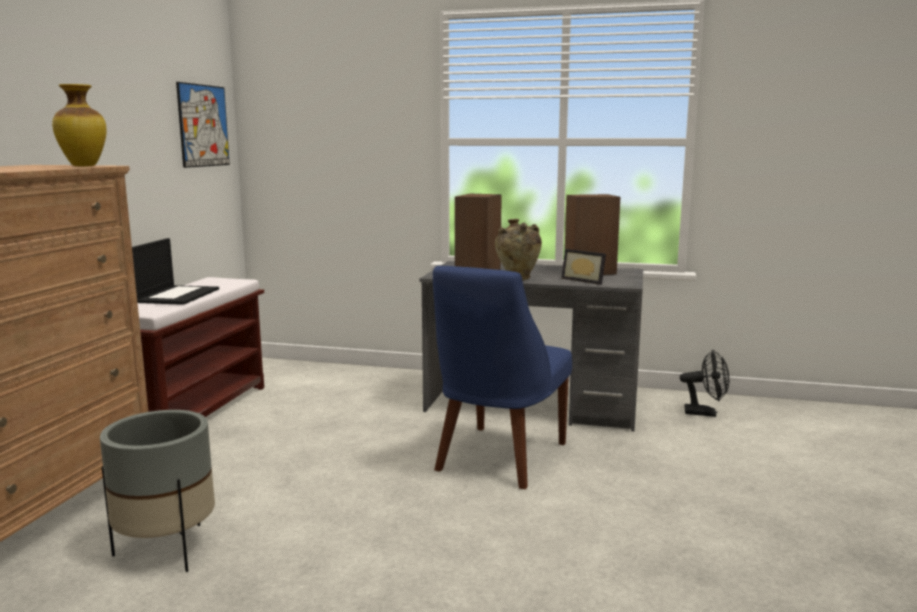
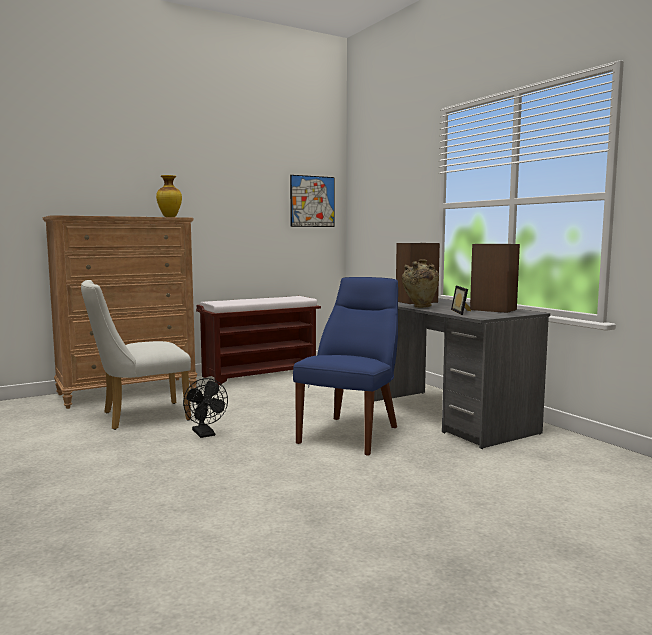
camera: 45 degrees right, 5 degrees down
grey planter [100,410,215,572] -> white chair [81,280,191,430]
laptop [132,238,219,305] -> none
blue chair [433,266,572,489] -> blue chair turned 135 degrees clockwise [293,277,398,455]
black fan [680,350,729,417] -> black fan moved to [183,378,228,438]

